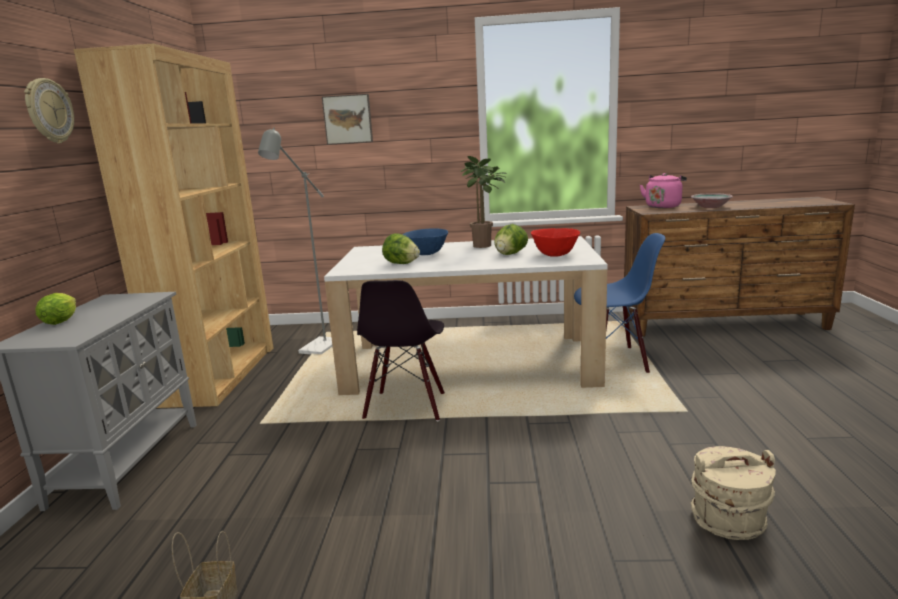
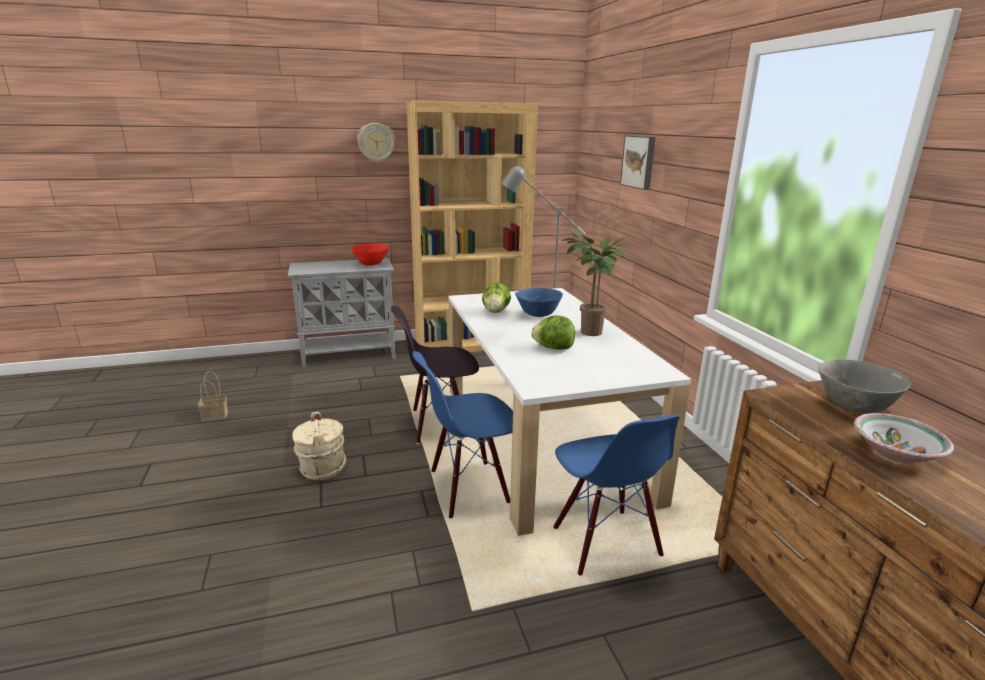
camera: 70 degrees right, 5 degrees up
lettuce [36,293,76,325] -> none
red bowl [531,228,581,257] -> red bowl moved to [351,244,389,266]
pink kettle [640,173,687,208] -> grey bowl [818,360,911,413]
beige bucket [691,446,776,540] -> beige bucket moved to [292,412,346,480]
none -> blue chair [413,351,513,518]

